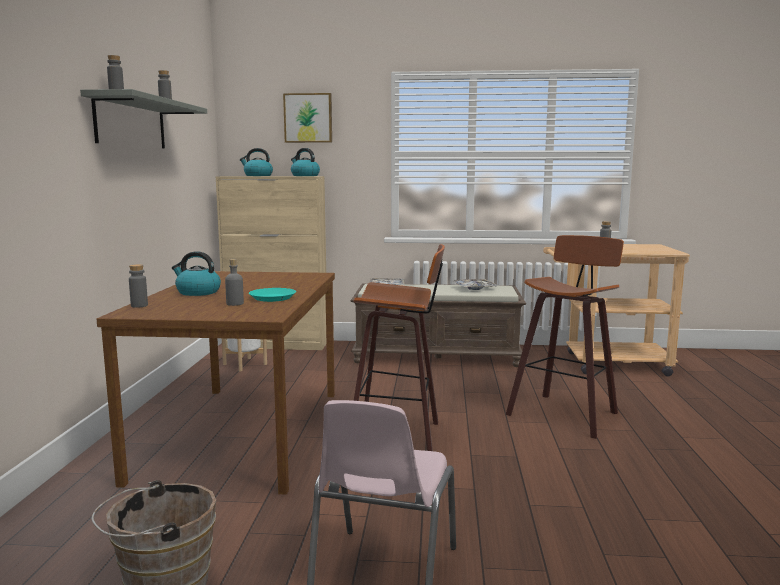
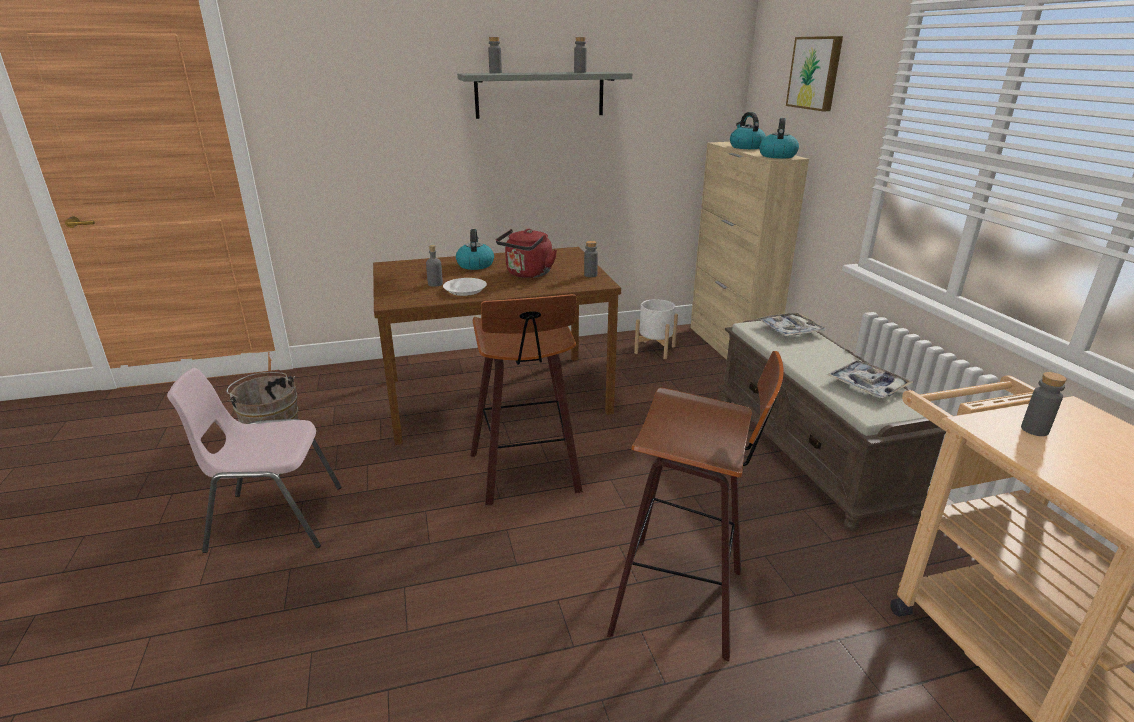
camera: 70 degrees right, 15 degrees up
grey bottle [129,264,148,308] -> grey bottle moved to [584,241,598,277]
turquoise plate [249,288,296,302] -> white plate [443,278,487,296]
none -> red kettle [496,228,557,278]

